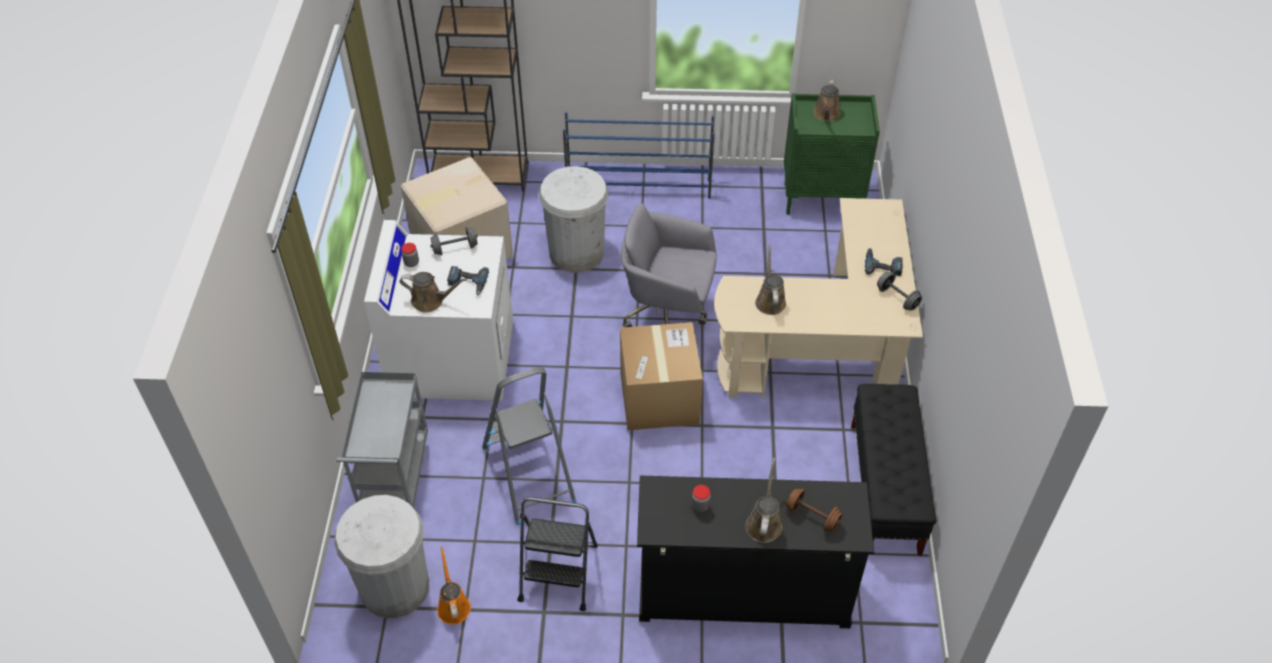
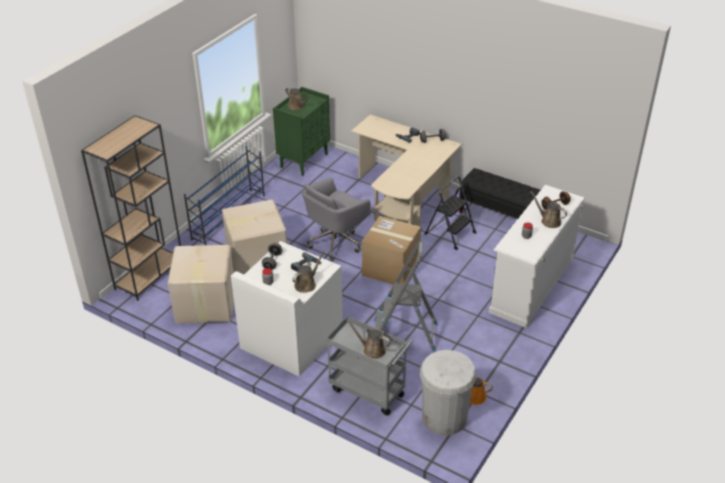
camera: 60 degrees left, 10 degrees down
black step ladder [517,497,598,611] -> black step ladder moved to [425,176,477,250]
white trash can [539,166,609,273] -> cardboard box [222,199,287,274]
black cabinet [637,475,874,628] -> white cabinet [488,185,585,328]
brown watering can [755,245,786,315] -> brown watering can moved to [347,320,391,359]

